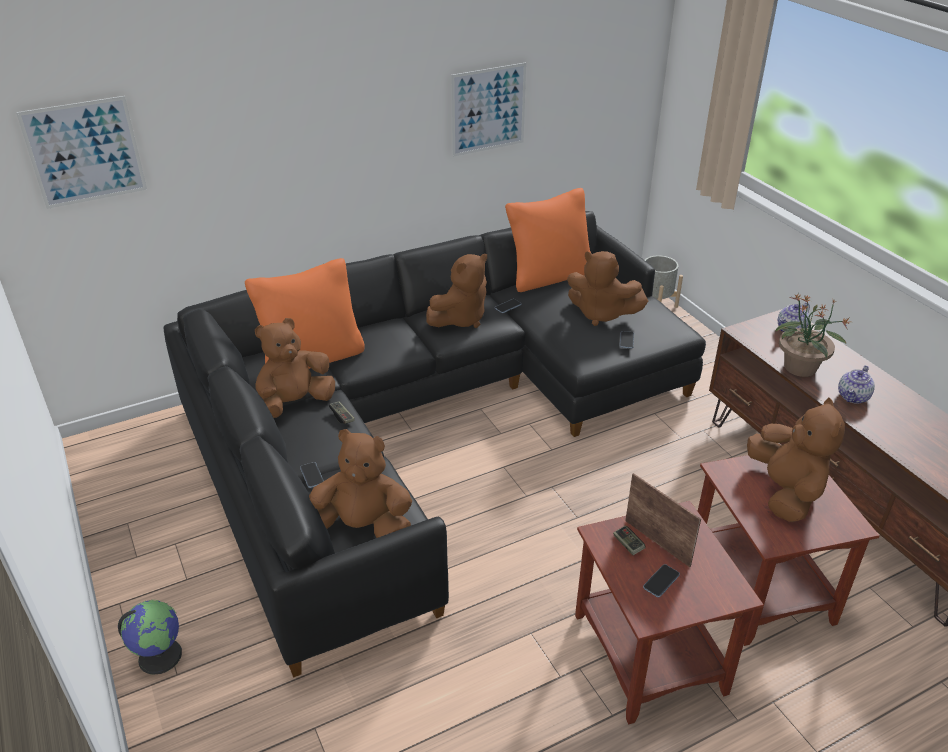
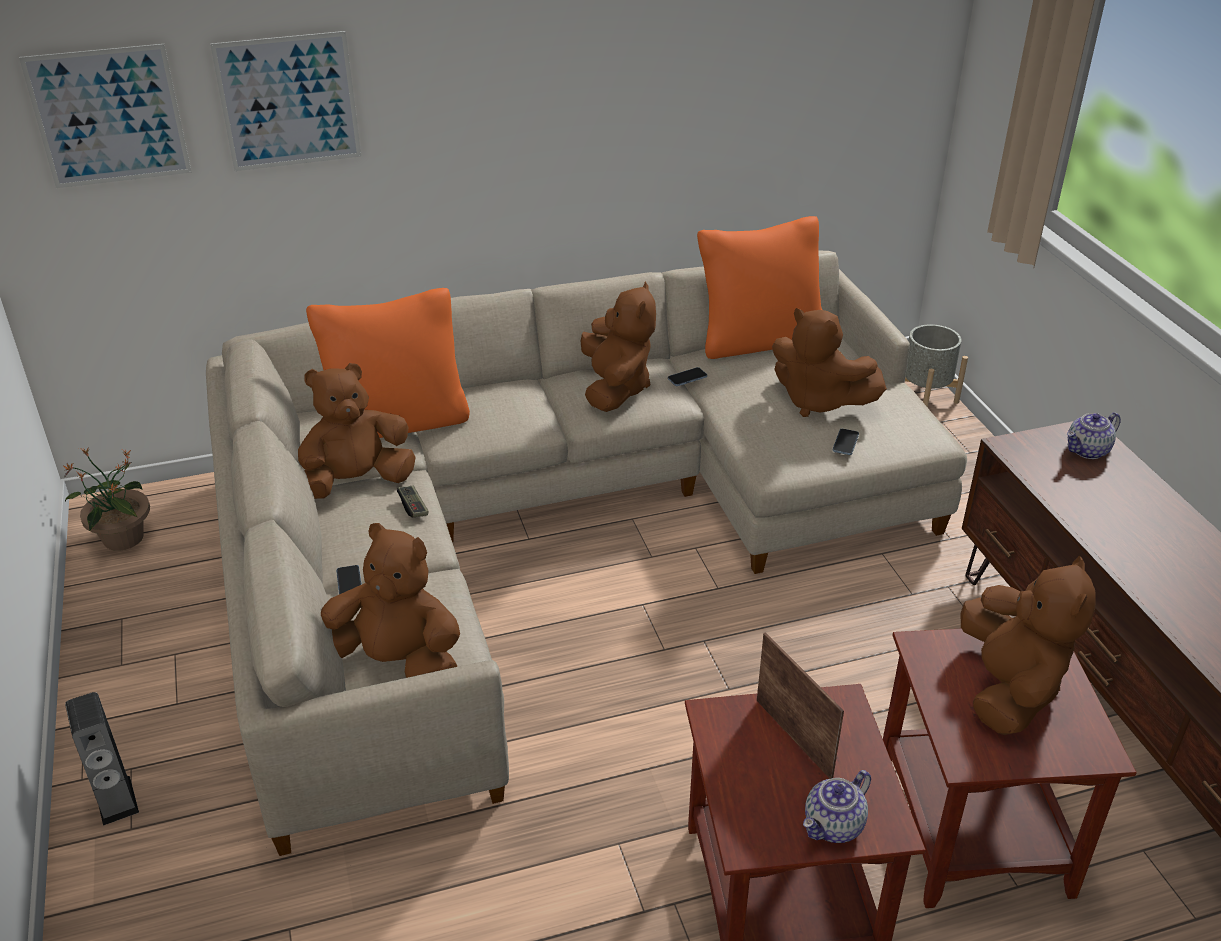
camera: 10 degrees right, 0 degrees up
globe [118,600,182,675] -> speaker [65,692,139,826]
black sofa [163,211,706,678] -> beige sofa [206,251,967,856]
brown plush toy [426,254,487,328] -> brown plush toy turned 60 degrees counterclockwise [580,282,656,412]
picture [451,62,526,157] -> picture moved to [210,31,361,171]
game controller [613,525,646,555] -> none
phone [643,564,680,597] -> none
potted plant [775,293,849,377] -> potted plant moved to [63,448,150,551]
teapot [838,365,875,404] -> teapot moved to [803,770,871,843]

